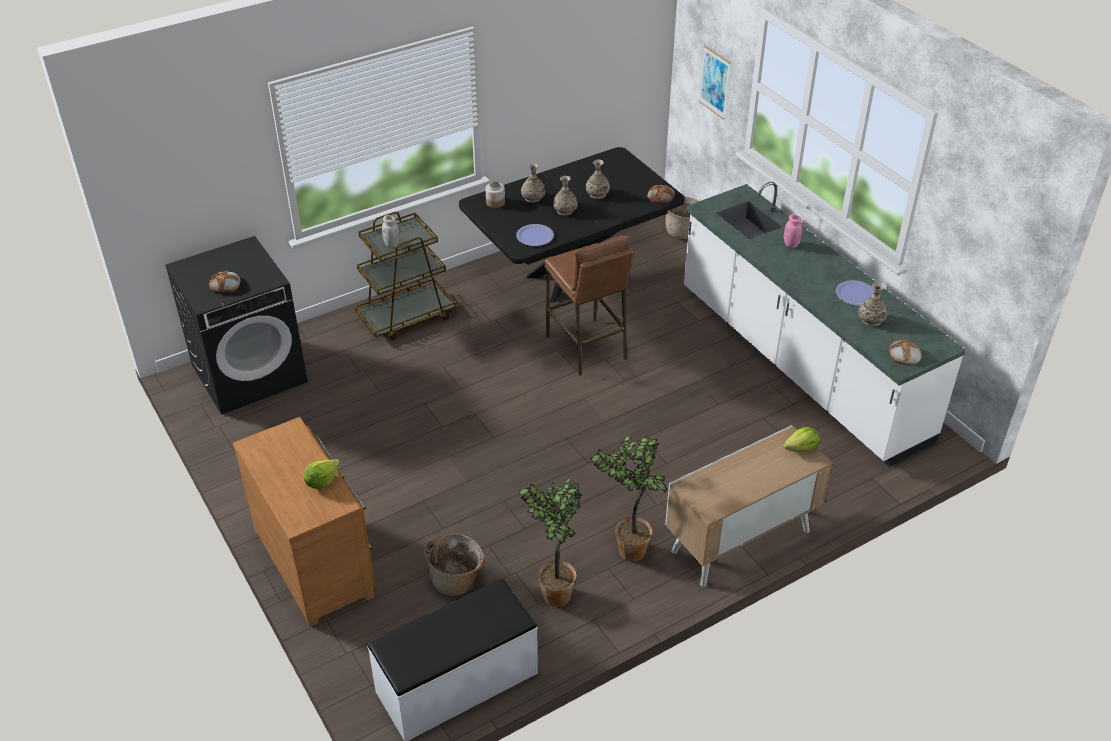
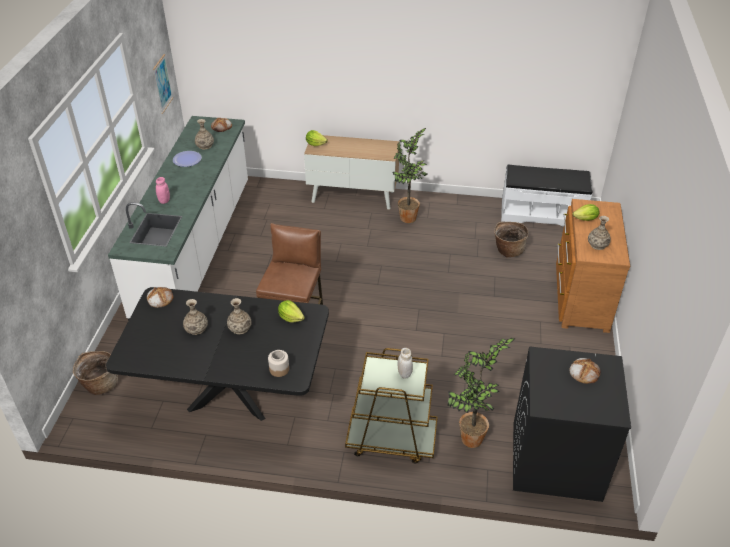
camera: 140 degrees left, 0 degrees up
plate [516,224,554,246] -> lettuce [278,300,305,322]
potted plant [518,479,583,607] -> potted plant moved to [447,338,515,448]
vase [521,163,546,203] -> vase moved to [588,216,611,250]
picture [699,45,730,119] -> picture moved to [153,54,173,114]

